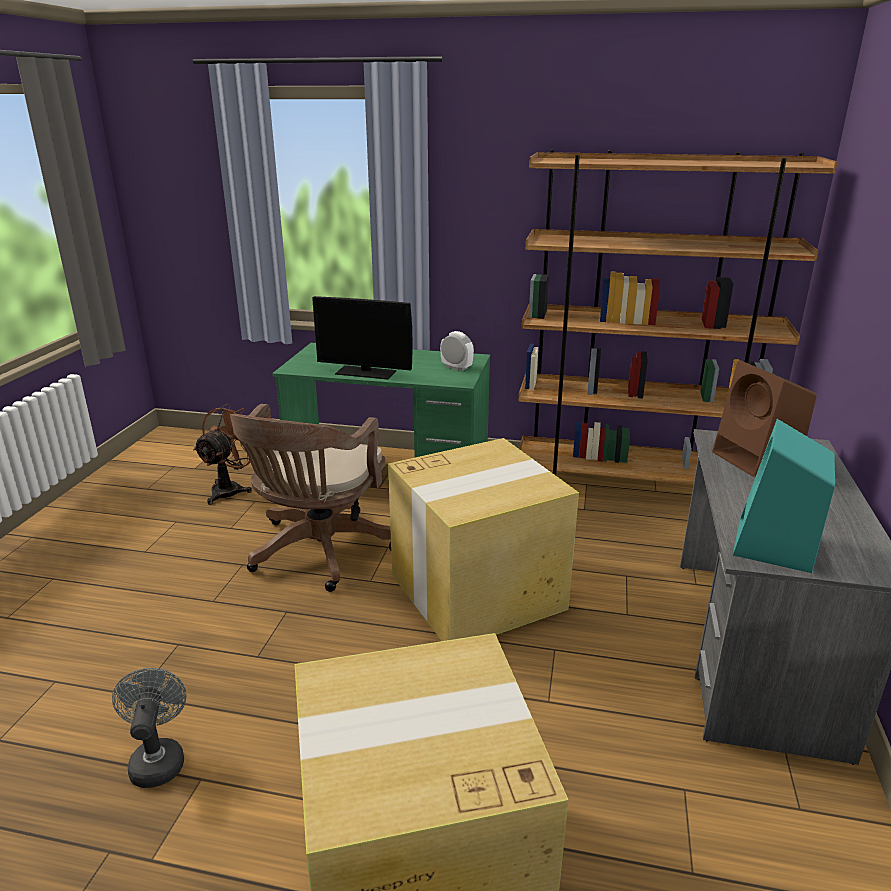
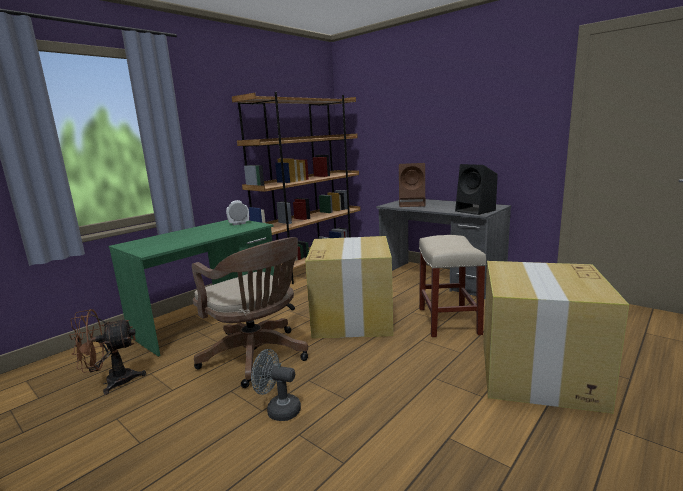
camera: 60 degrees left, 10 degrees down
grey fan [112,668,187,788] -> grey fan moved to [251,349,301,421]
brown fan [193,404,252,505] -> brown fan turned 75 degrees counterclockwise [69,309,146,395]
monitor [312,296,413,379] -> none
turquoise speaker [733,419,835,573] -> black speaker [455,164,498,215]
none -> beige stool [419,235,487,337]

